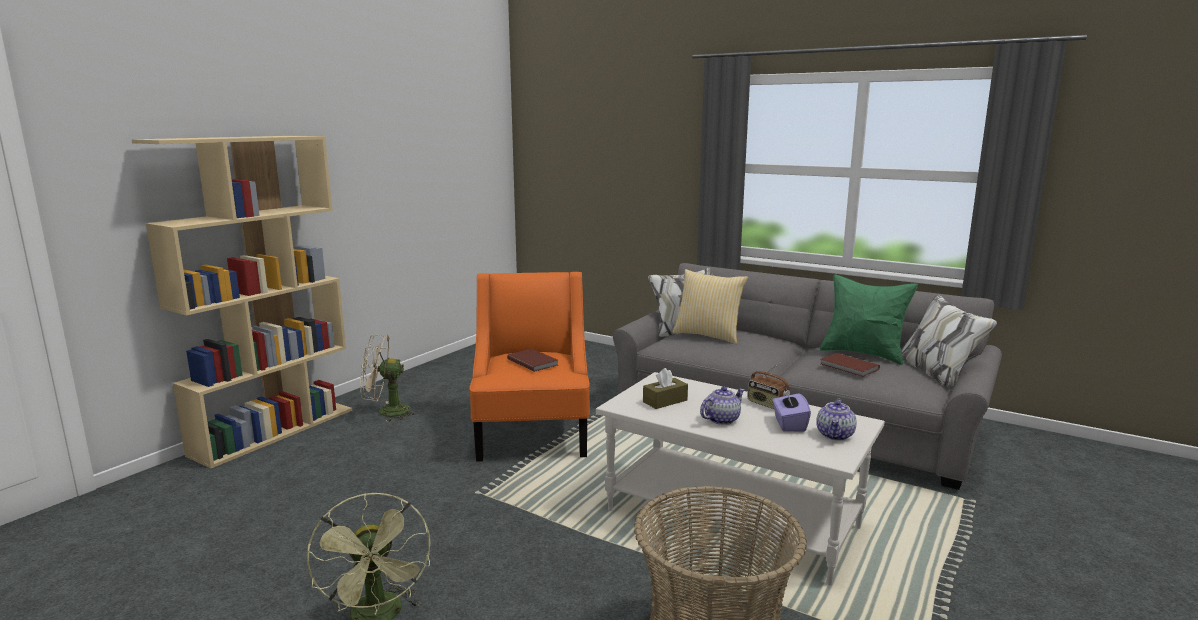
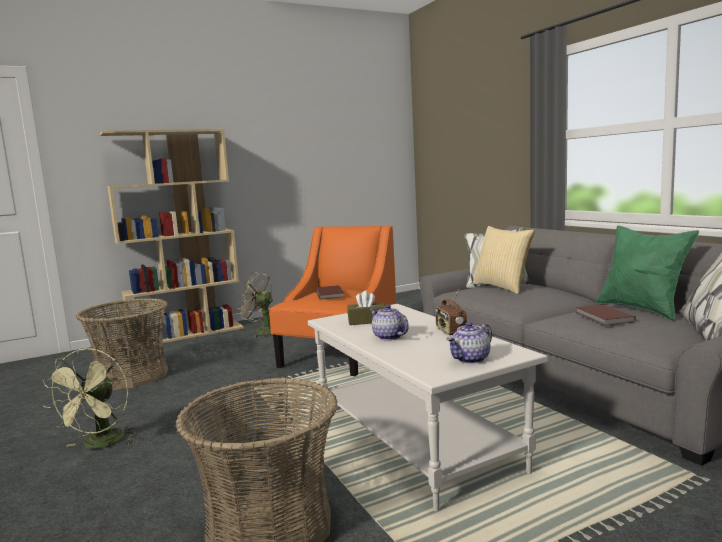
camera: 30 degrees right, 5 degrees down
teapot [700,387,745,425] -> teapot turned 120 degrees counterclockwise [370,305,409,340]
purple tissue box [773,389,811,432] -> none
none -> basket [76,298,168,390]

